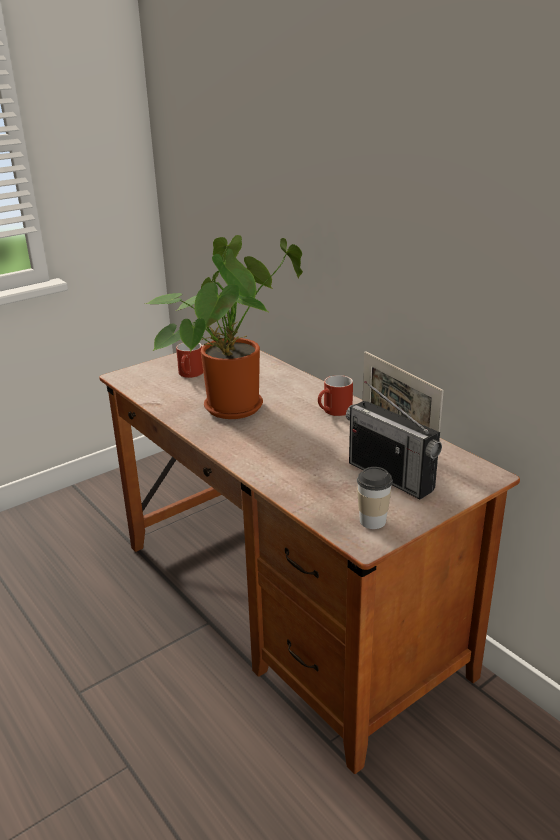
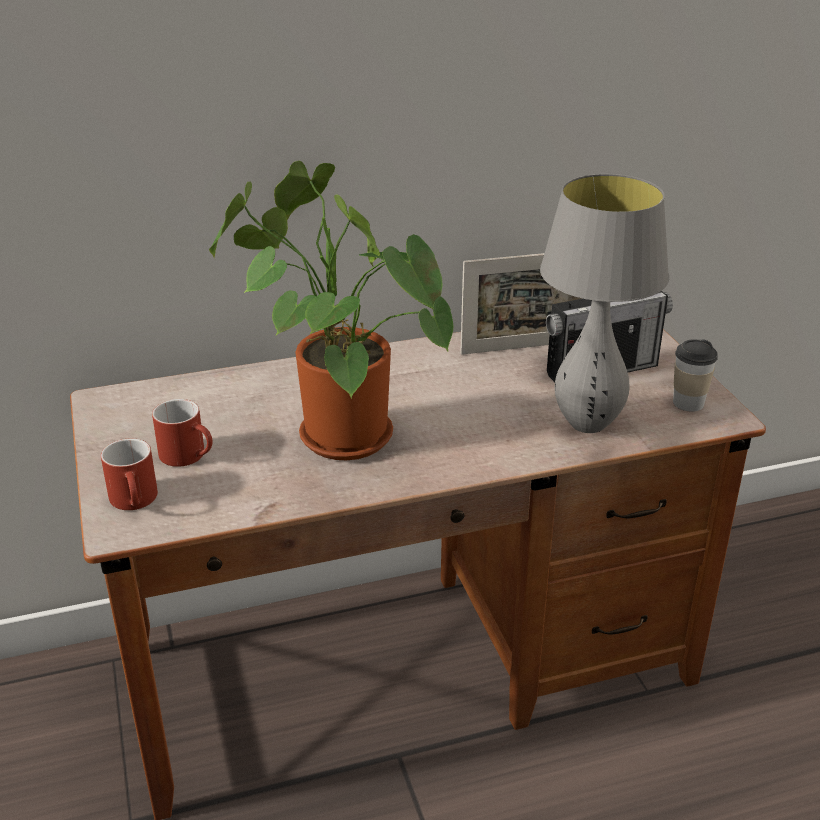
camera: 70 degrees left, 5 degrees up
red mug [318,375,353,416] -> red mug moved to [101,438,158,510]
none -> grey table lamp [540,174,669,433]

